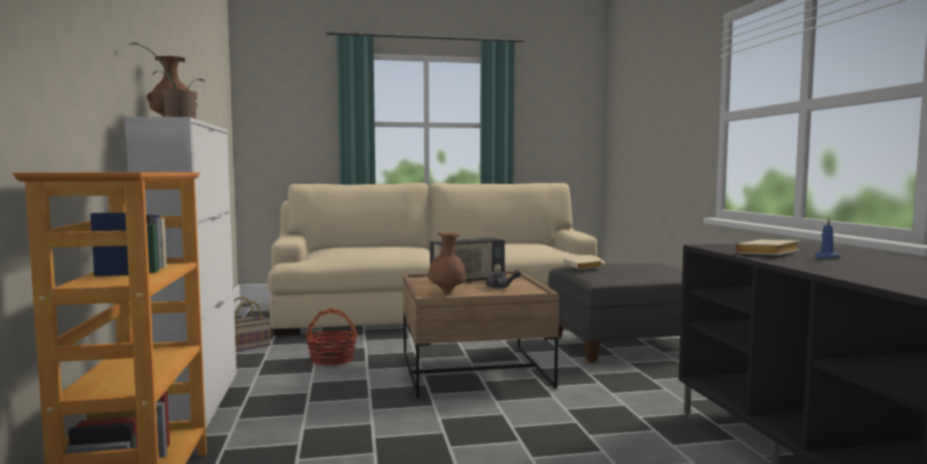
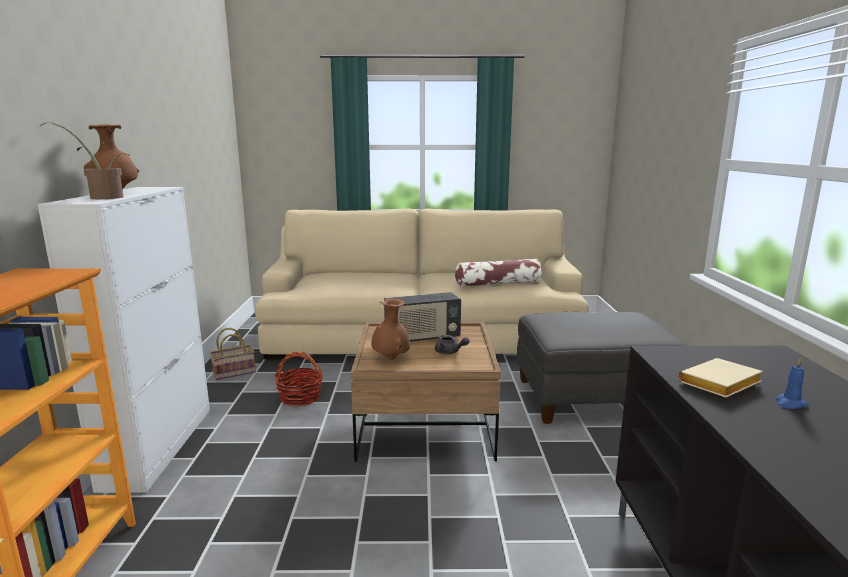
camera: 10 degrees right, 10 degrees up
beige book [563,256,602,269] -> none
none -> pillow [455,259,543,286]

